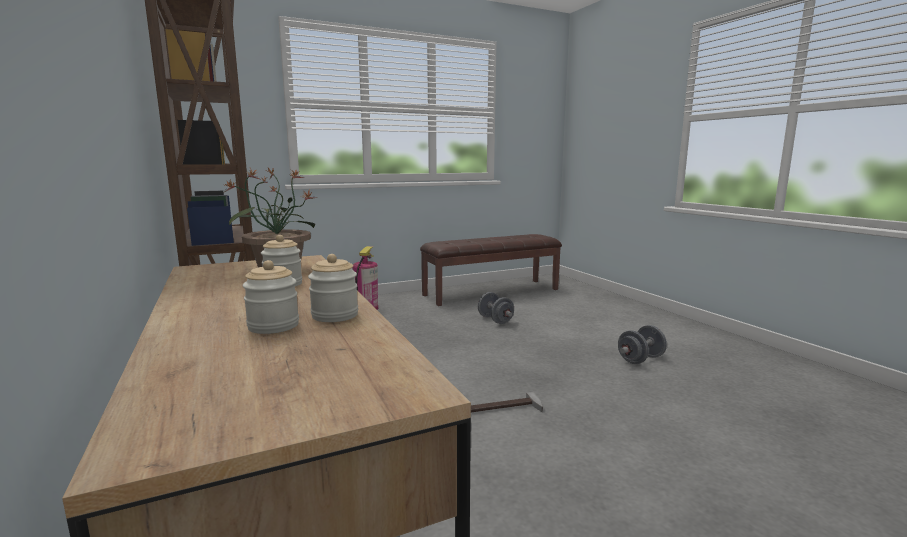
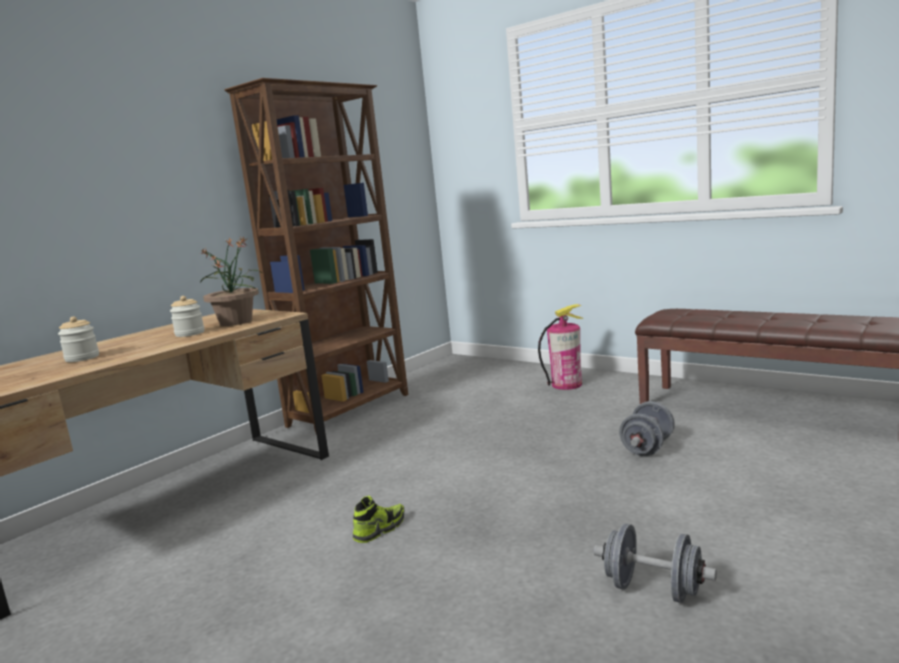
camera: 65 degrees right, 0 degrees up
jar [308,254,358,322] -> none
hammer [471,392,543,412] -> shoe [353,496,404,543]

